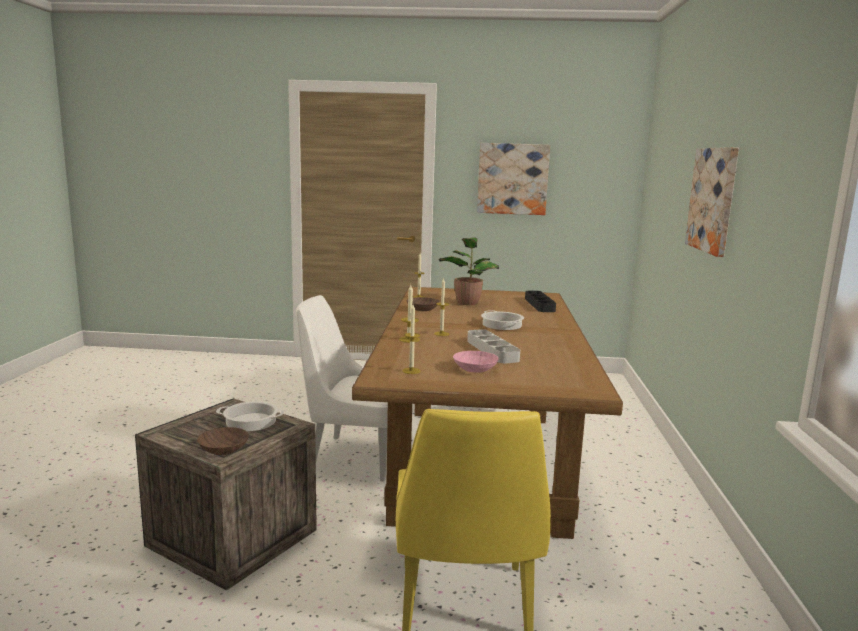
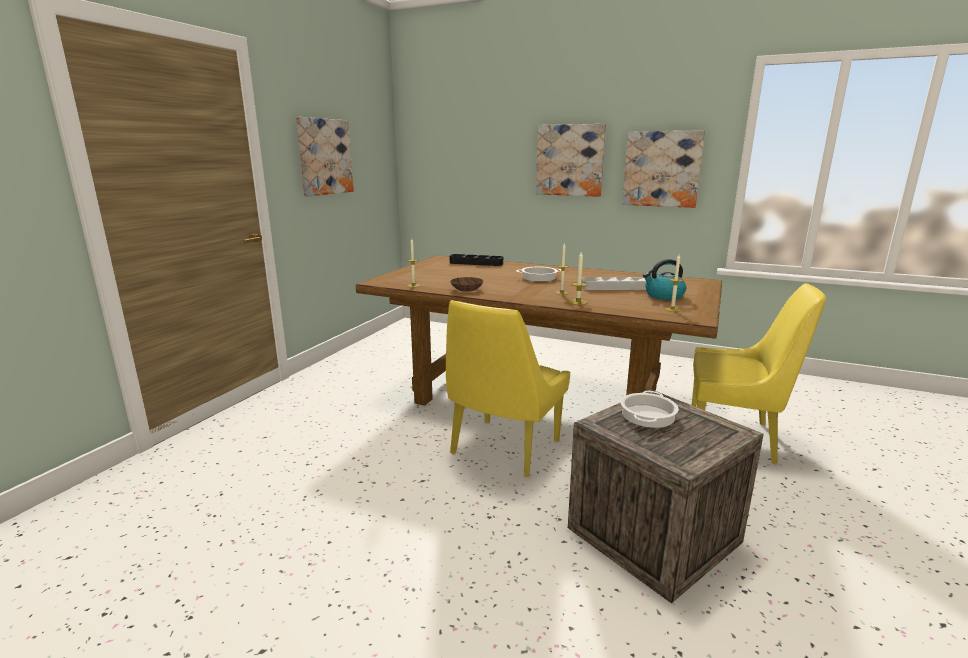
camera: 70 degrees left, 5 degrees up
brown bowl [197,427,249,455] -> none
white chair [296,295,388,482] -> yellow chair [446,300,570,477]
potted plant [439,238,499,305] -> none
pink bowl [453,351,499,373] -> kettle [643,259,686,300]
none -> picture [622,130,705,208]

